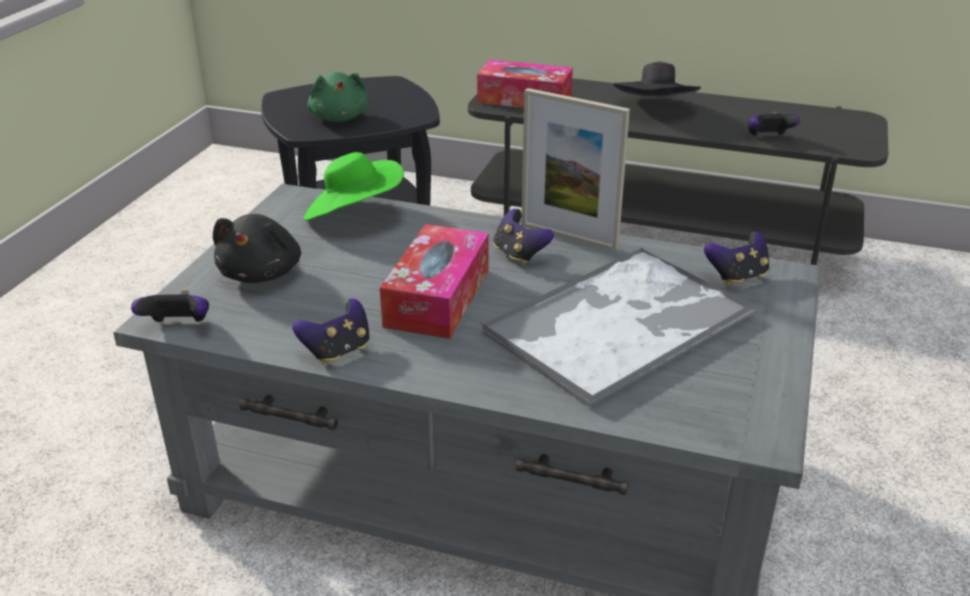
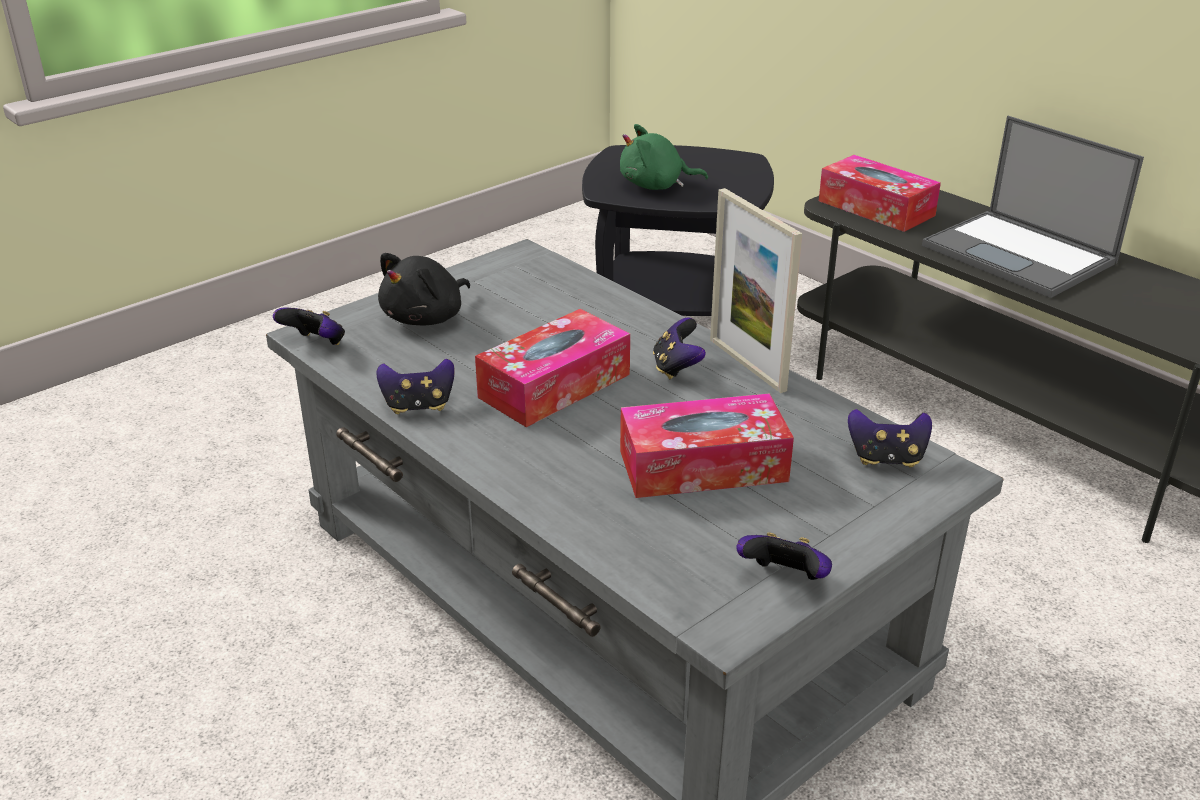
camera: 30 degrees right, 0 degrees up
green hat [304,152,404,221] -> none
green plush toy [307,72,368,122] -> green plush toy turned 75 degrees clockwise [620,124,708,190]
tray [480,247,754,409] -> tissue box [620,393,794,498]
black hat [614,62,701,97] -> laptop [922,116,1144,298]
game controller [748,112,800,136] -> game controller moved to [737,533,832,580]

